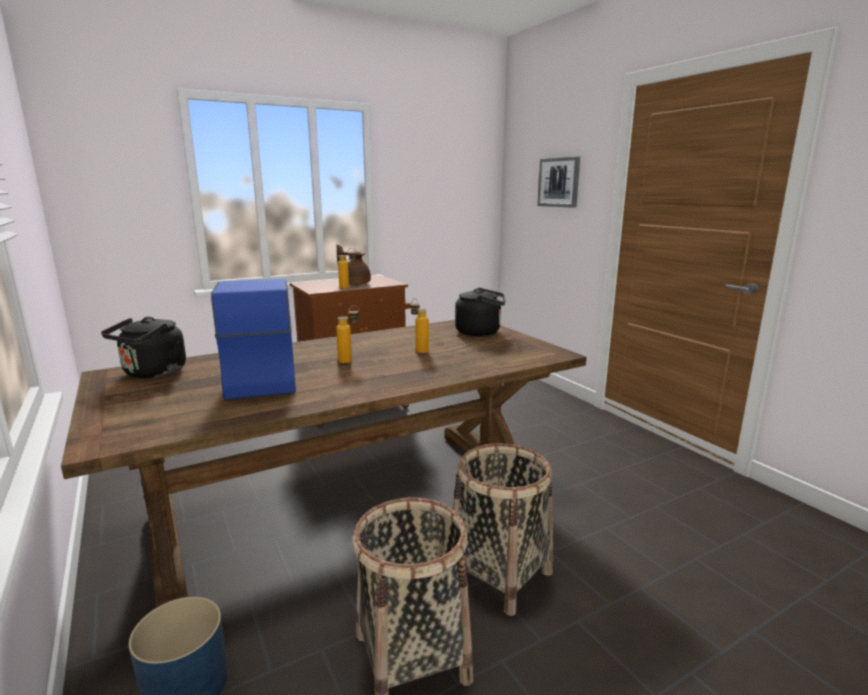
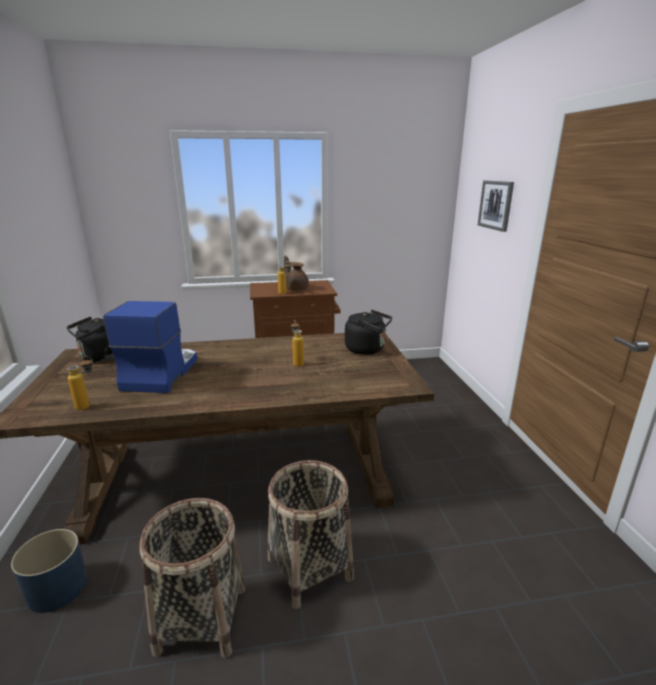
camera: 20 degrees right, 5 degrees up
bottle [336,306,359,364] -> bottle moved to [67,357,93,410]

